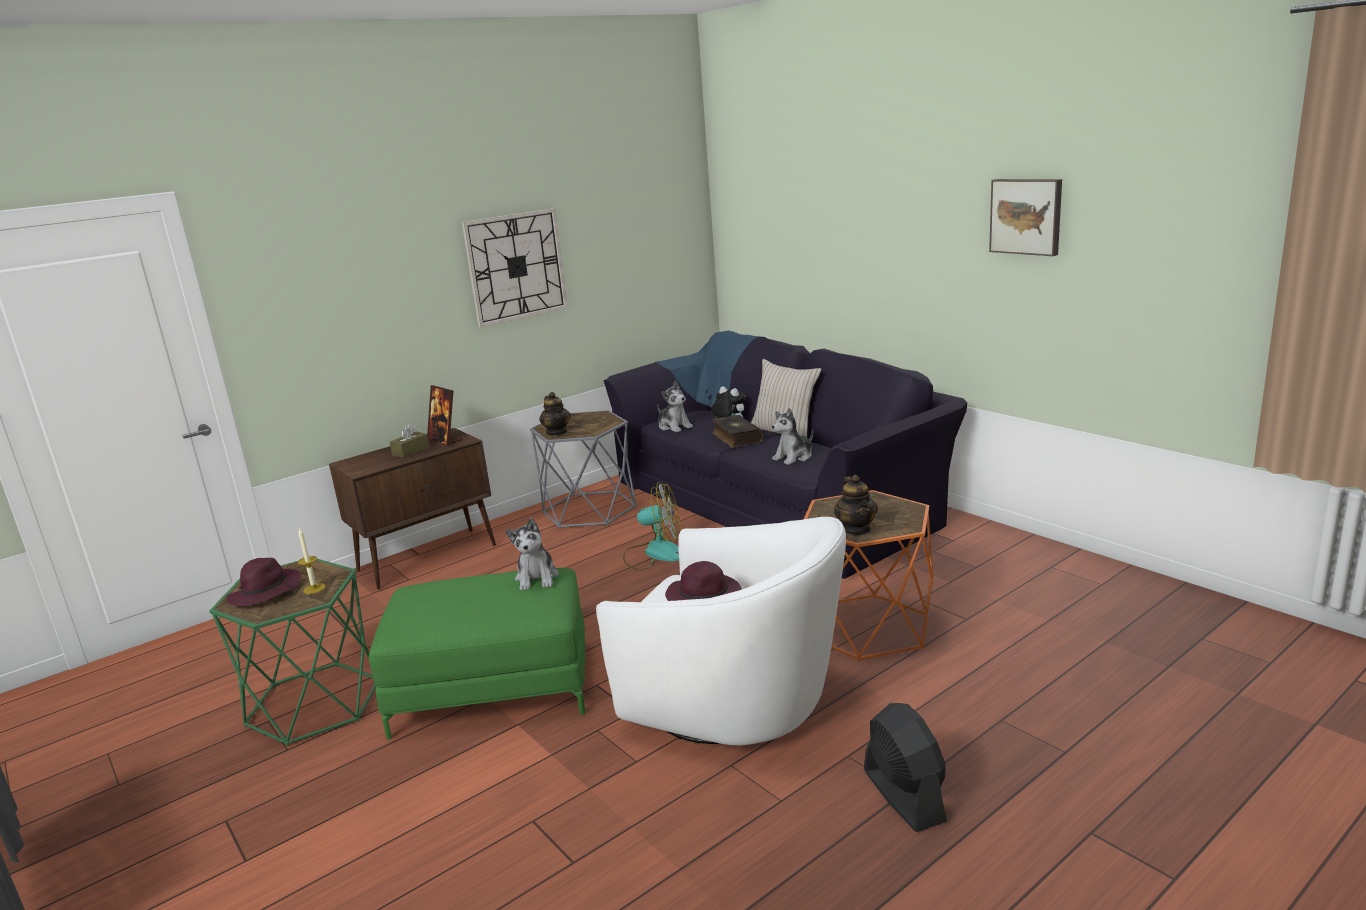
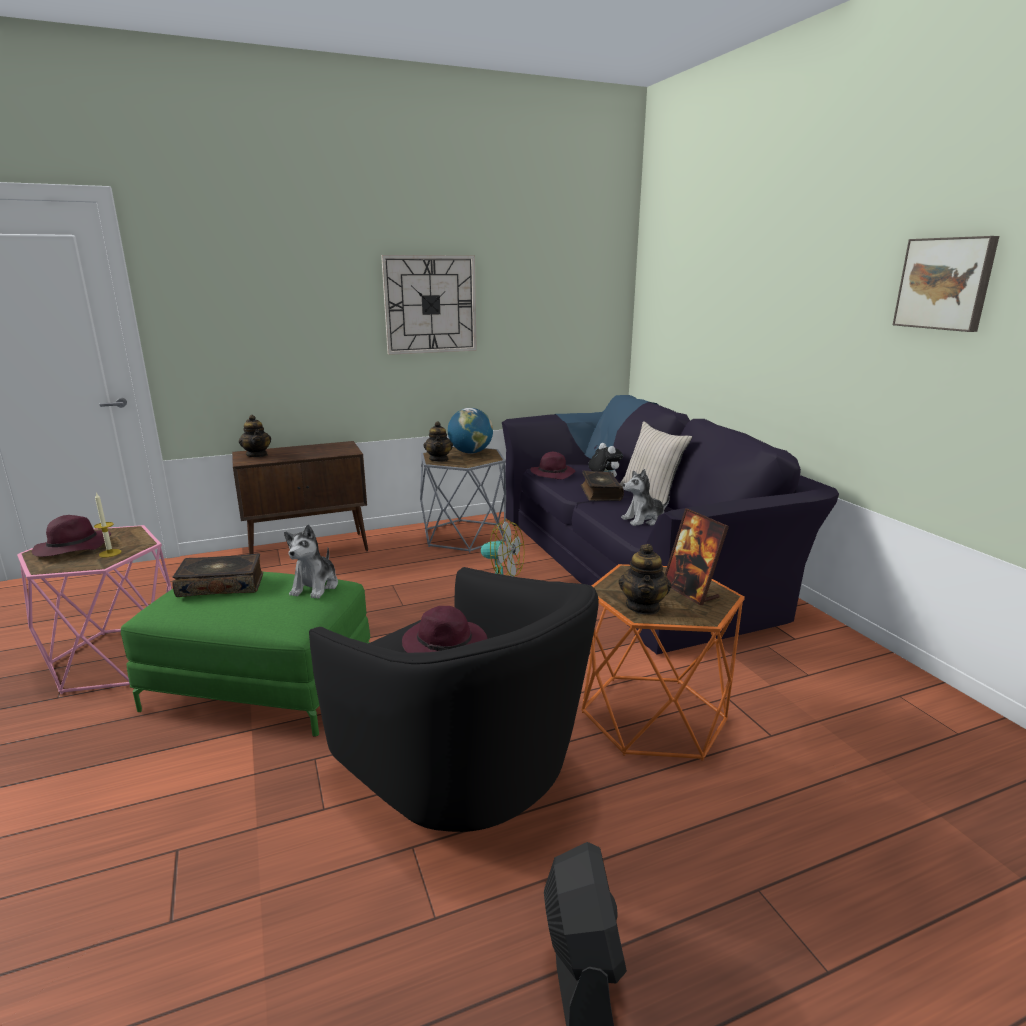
camera: 15 degrees right, 0 degrees up
green side table [209,559,376,746] -> pink side table [17,525,172,694]
brown tissue box [390,424,430,458] -> none
picture frame [427,385,462,446] -> picture frame moved to [665,508,729,605]
white armchair [596,517,846,745] -> black armchair [309,567,599,832]
plush toy [657,381,693,432] -> purple hat [530,452,575,480]
none -> book [172,553,263,597]
none -> teapot [239,415,271,457]
none -> globe [448,408,493,454]

